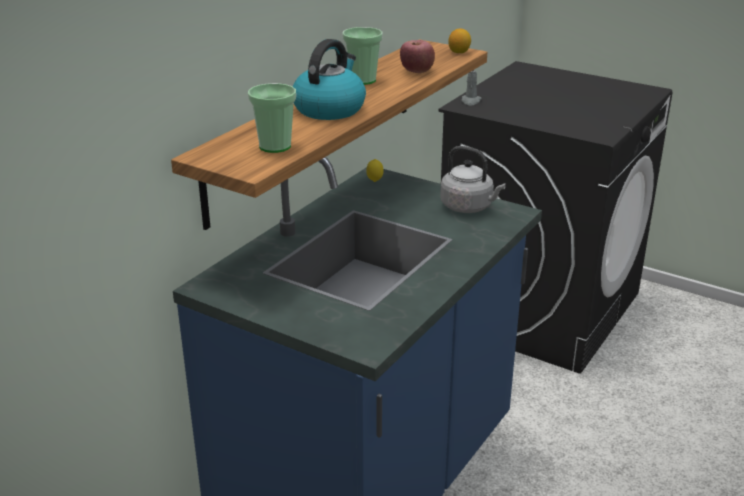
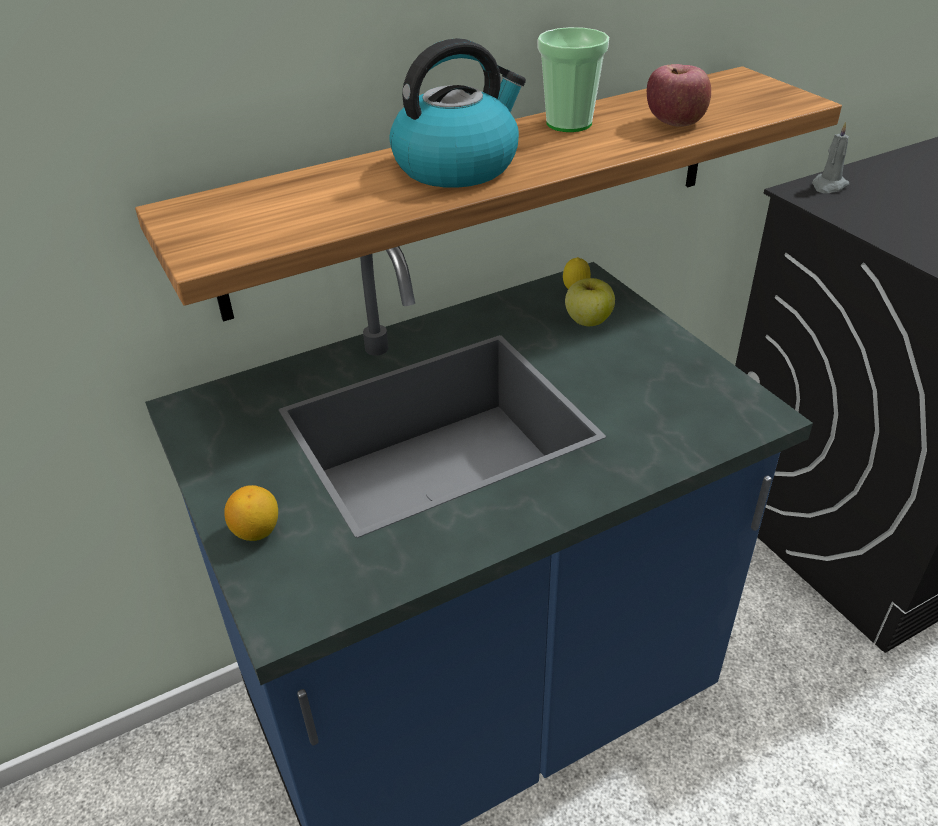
camera: 30 degrees right, 10 degrees up
cup [248,83,296,153] -> none
grey kettle [440,146,506,213] -> none
lemon [448,28,471,53] -> lemon moved to [224,485,278,541]
none -> apple [565,278,615,326]

